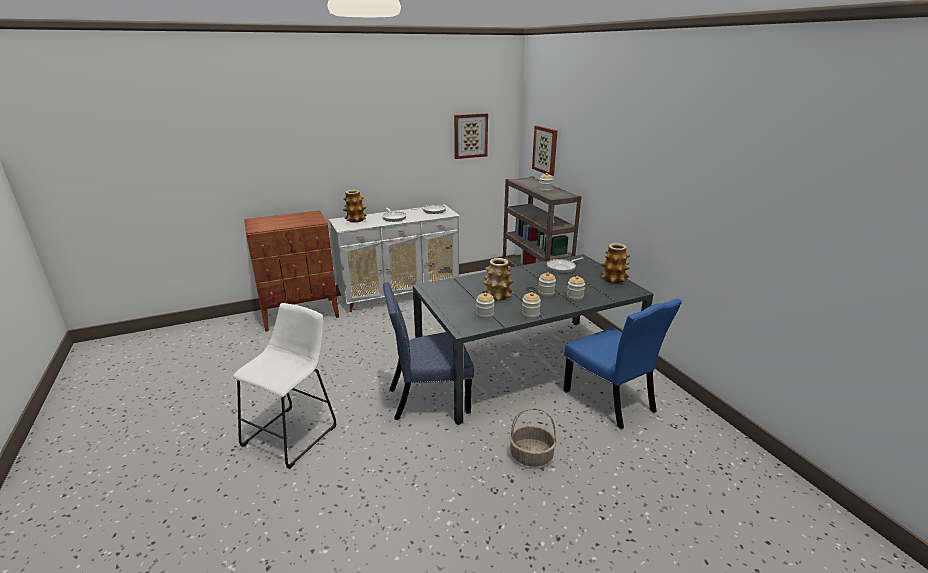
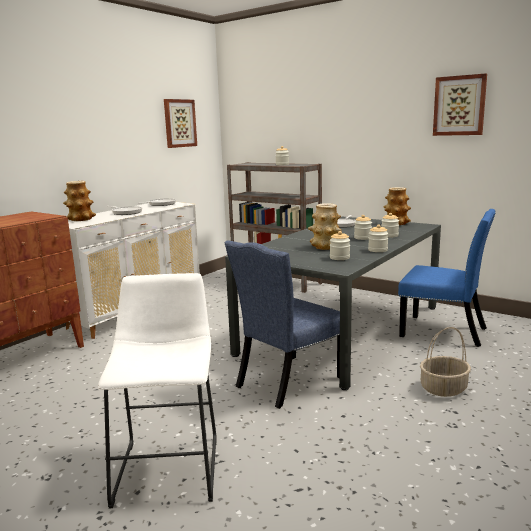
camera: 30 degrees left, 10 degrees down
picture [532,126,558,176] -> picture moved to [433,73,487,136]

